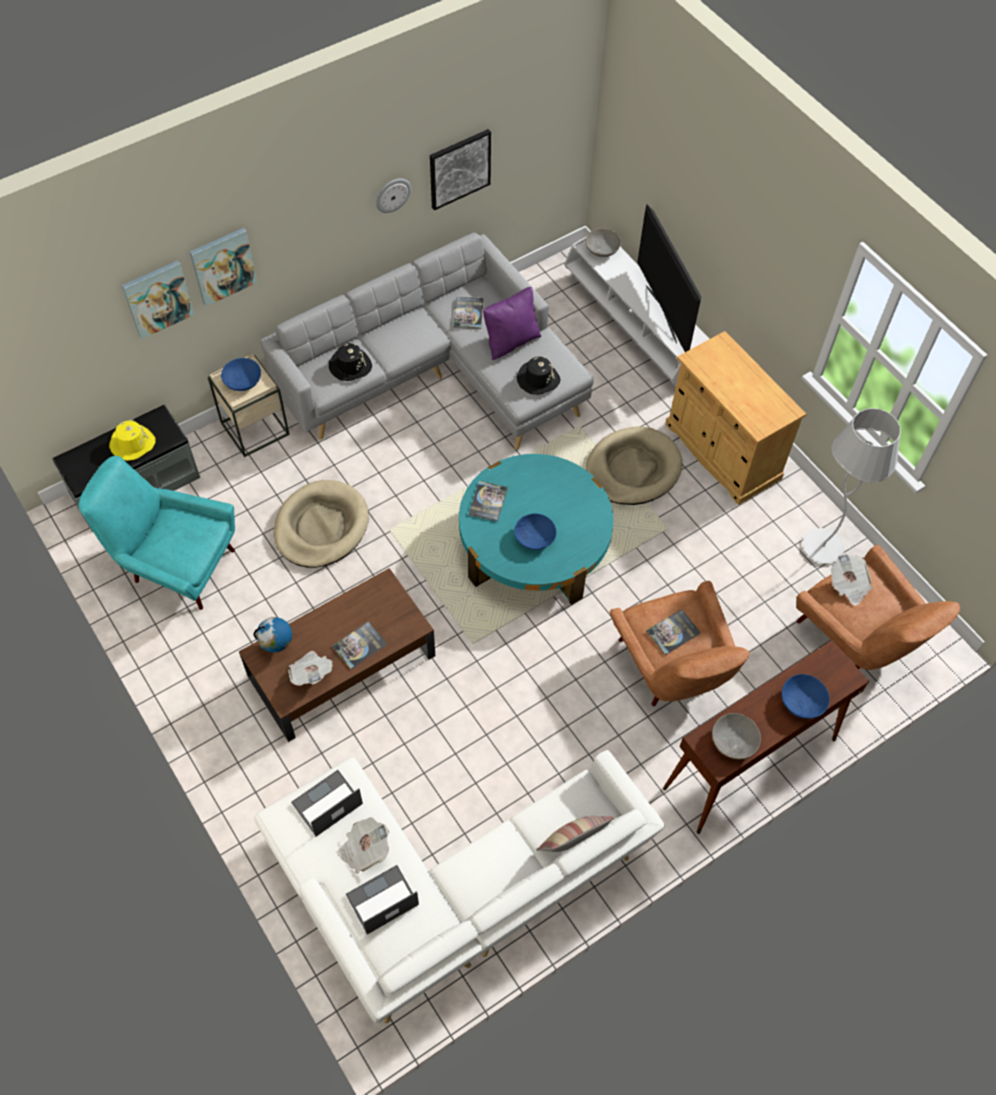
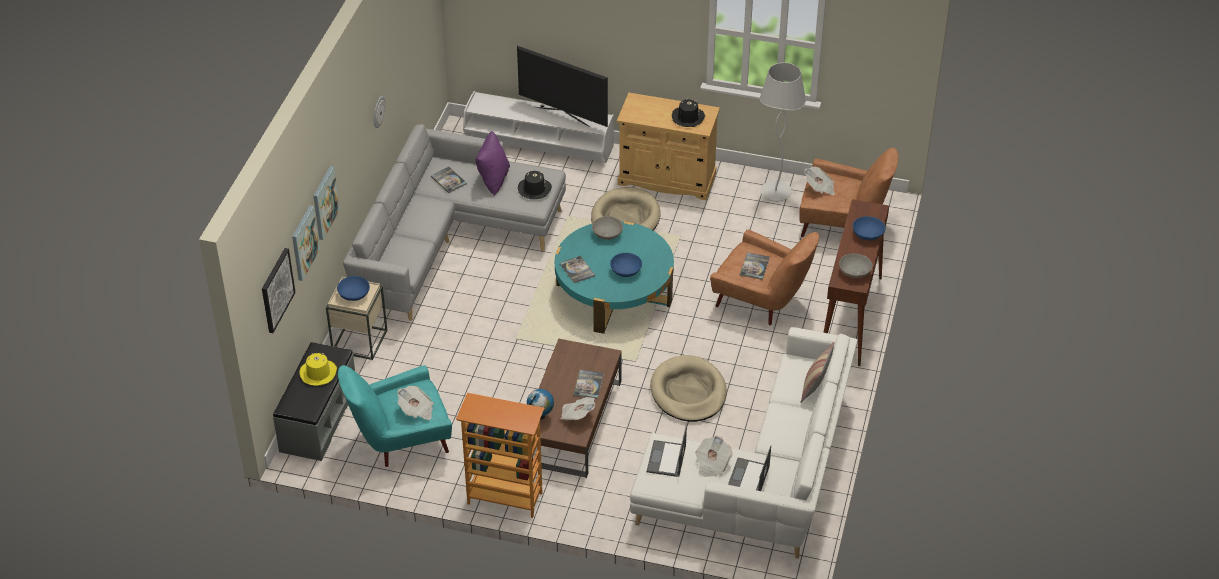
camera: 40 degrees left, 15 degrees down
beige dog bed [273,480,369,568] -> beige dog bed moved to [650,355,727,422]
black hat [329,343,372,381] -> black hat moved to [672,99,705,127]
picture [430,129,491,210] -> picture moved to [262,248,295,333]
grey bowl [585,228,621,257] -> grey bowl moved to [592,216,623,240]
none -> newspaper [397,386,434,420]
none -> bookcase [456,393,544,518]

